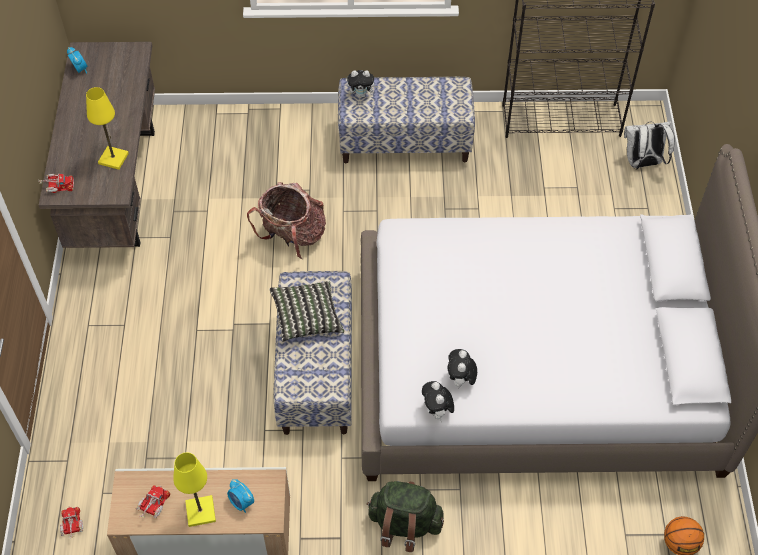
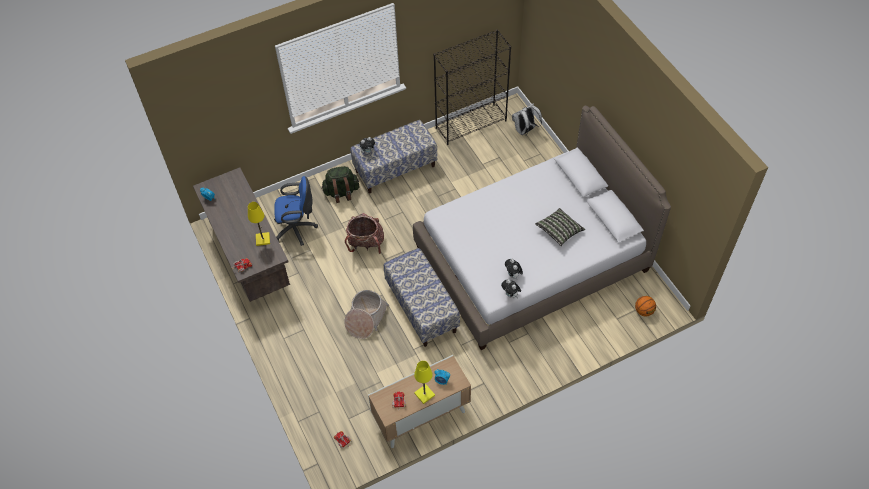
camera: 25 degrees left, 0 degrees up
pillow [269,281,344,342] -> pillow moved to [535,208,585,246]
green backpack [367,481,444,552] -> green backpack moved to [321,166,359,203]
none -> blue office chair [274,176,318,246]
none -> basket [344,290,389,339]

